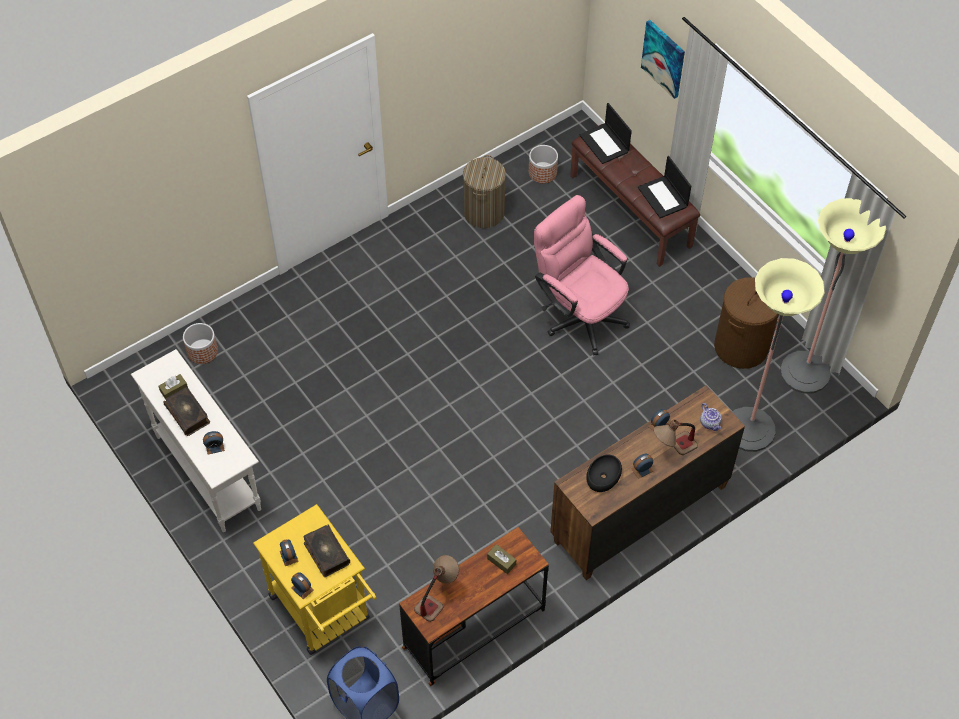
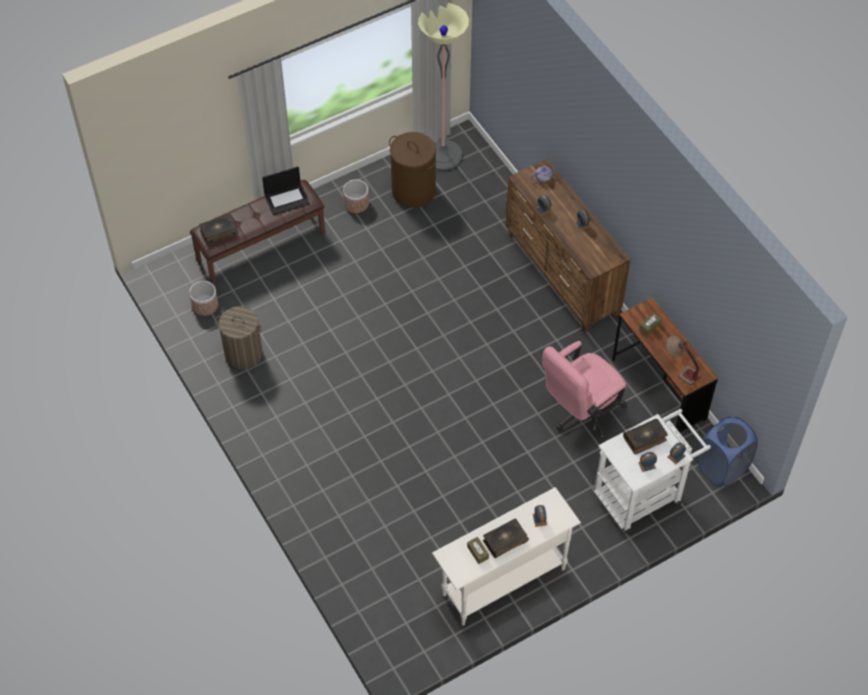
camera: 85 degrees left, 0 degrees up
planter [183,323,218,364] -> planter moved to [343,179,369,213]
yellow cart [253,504,376,655] -> white cart [594,409,711,534]
pink office chair [534,195,630,355] -> pink office chair moved to [542,341,627,439]
laptop [579,103,632,164] -> book [199,214,238,245]
black bowl [586,455,622,492] -> none
picture [641,20,685,99] -> none
table lamp [653,420,698,455] -> none
floor lamp [732,258,825,452] -> none

